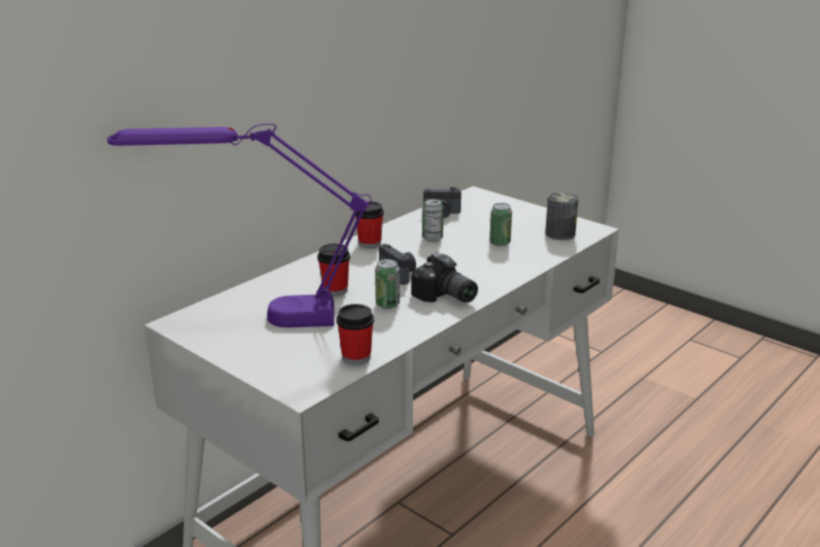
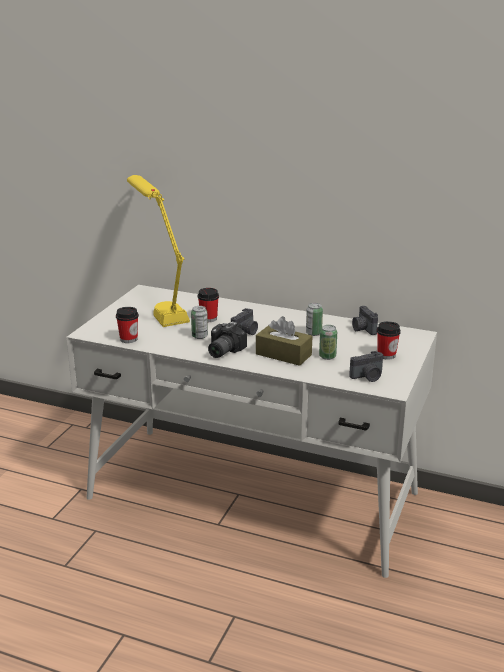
camera: 70 degrees right, 0 degrees up
purple table lamp [107,124,372,328] -> yellow table lamp [127,175,190,327]
cup [356,201,384,248] -> cup moved to [377,321,401,360]
can [545,192,579,240] -> camera [349,351,383,382]
none -> brown tissue box [256,316,312,366]

